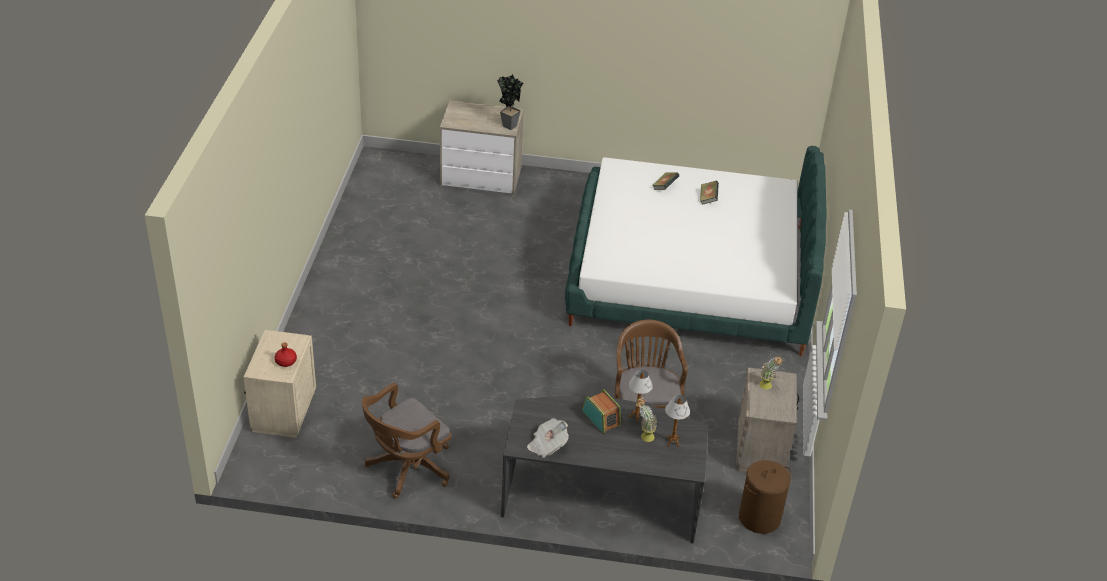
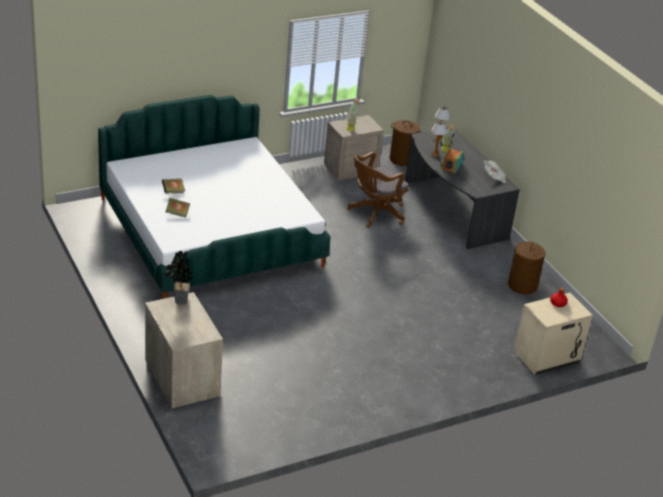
camera: 125 degrees left, 5 degrees down
brown office chair [361,383,451,498] -> brown laundry basket [508,242,546,294]

